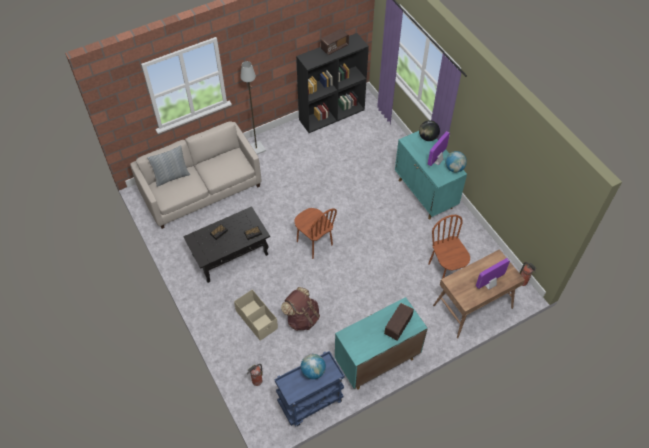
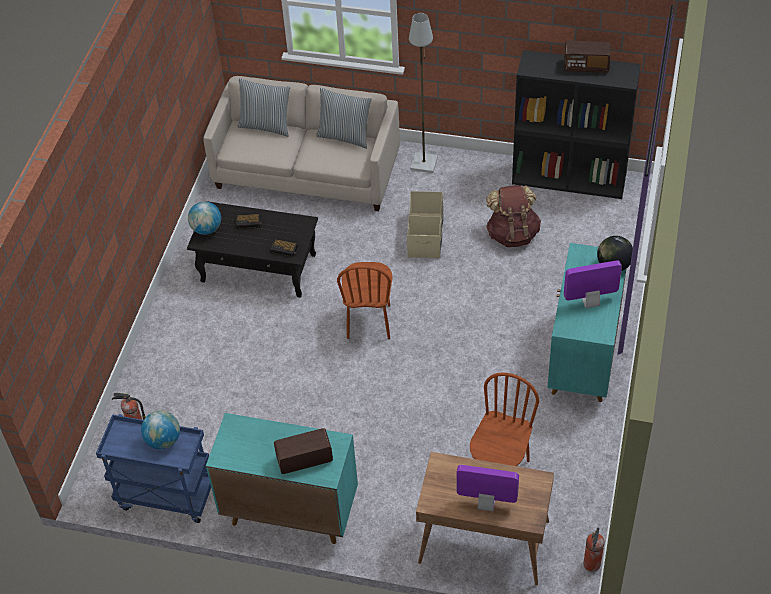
camera: 45 degrees right, 5 degrees down
beige storage box [234,290,278,341] -> beige storage box moved to [407,191,443,258]
brown backpack [281,287,320,331] -> brown backpack moved to [486,185,541,247]
globe [445,151,467,172] -> globe moved to [188,201,221,235]
none -> pillow [316,88,372,149]

